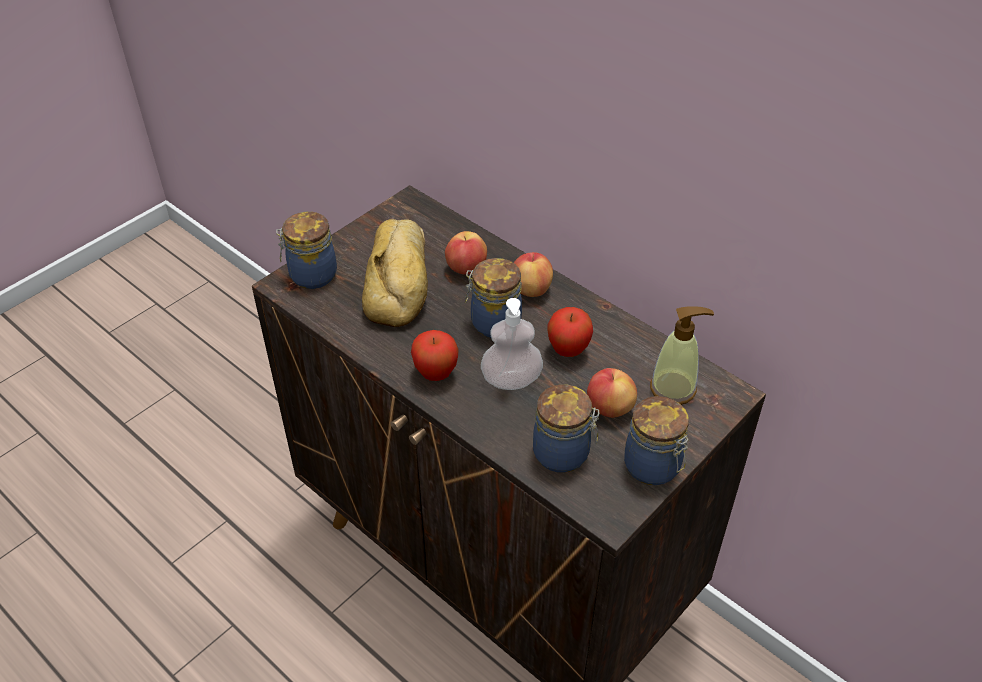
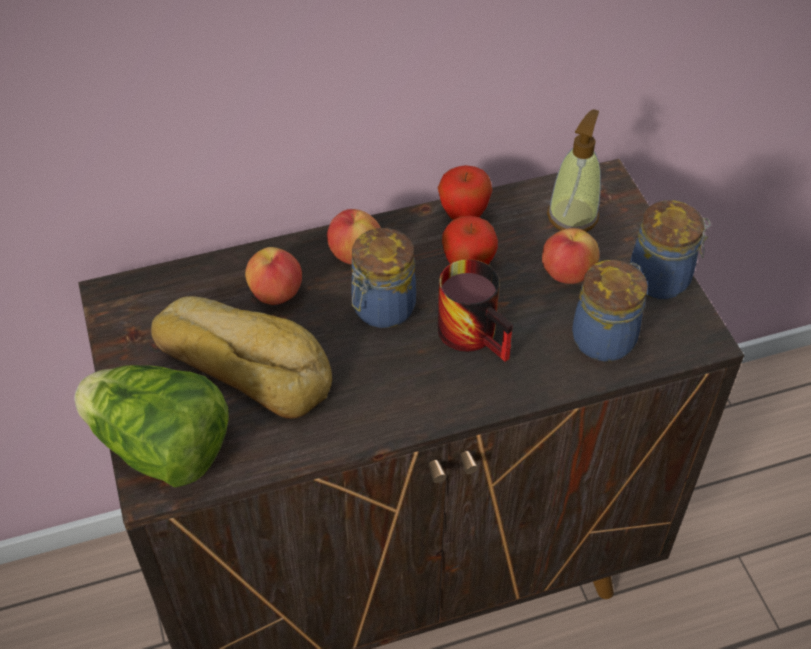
camera: 60 degrees left, 5 degrees up
jar [276,212,337,289] -> lettuce [74,365,229,487]
apple [411,330,459,381] -> apple moved to [438,165,493,220]
soap dispenser [481,298,543,390] -> mug [438,259,513,362]

